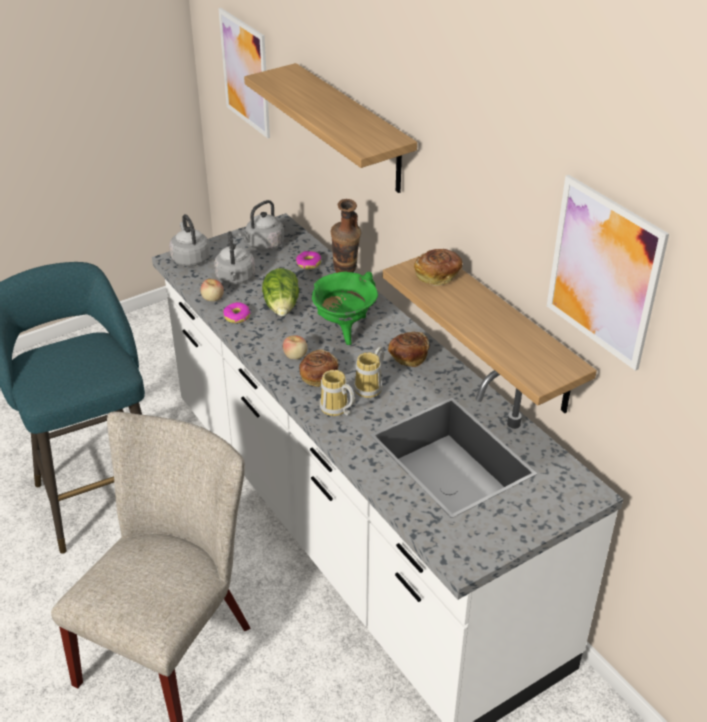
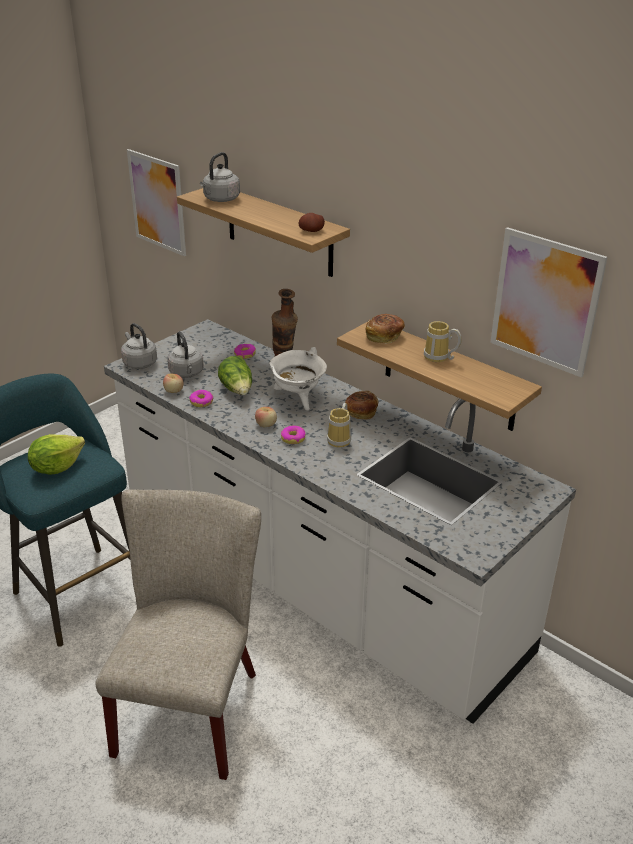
camera: 15 degrees left, 5 degrees down
grey kettle [238,200,284,251] -> grey kettle moved to [200,152,240,202]
bread [299,349,338,387] -> donut [281,425,306,444]
green cooking pot [312,272,378,345] -> white cooking pot [269,347,327,411]
mug [320,370,355,416] -> mug moved to [424,321,462,362]
none -> lettuce [28,434,85,475]
none -> potato [298,213,325,232]

